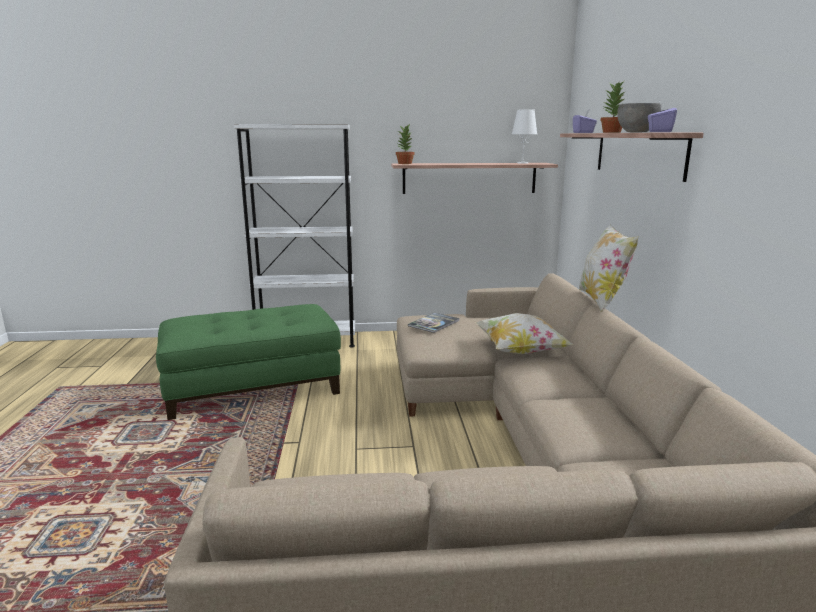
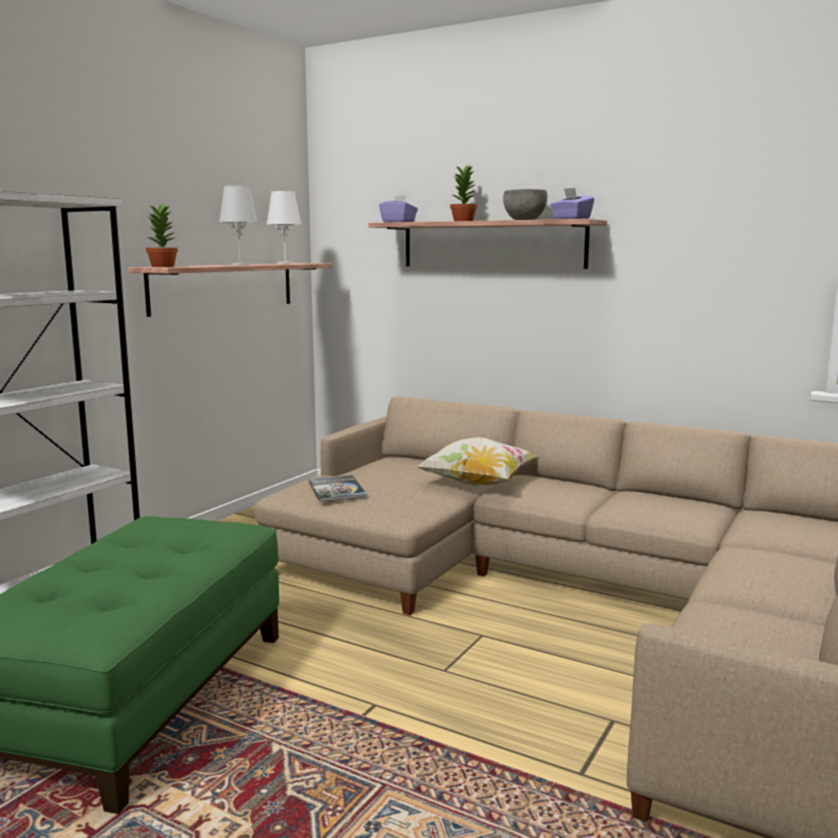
camera: 55 degrees left, 5 degrees down
pillow [579,224,639,312] -> none
none -> white table lamp [219,185,258,265]

